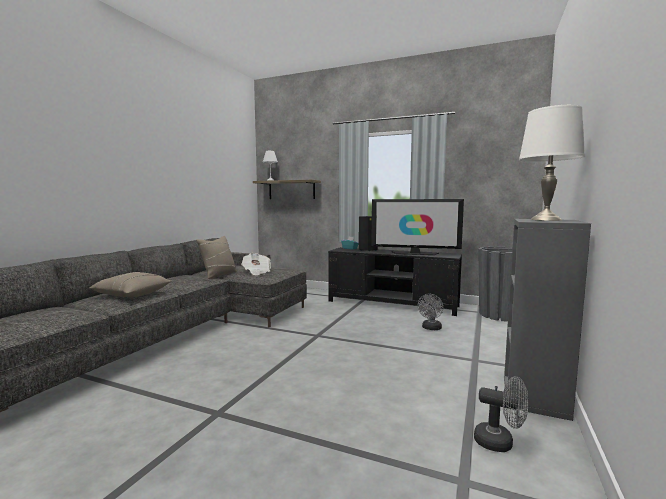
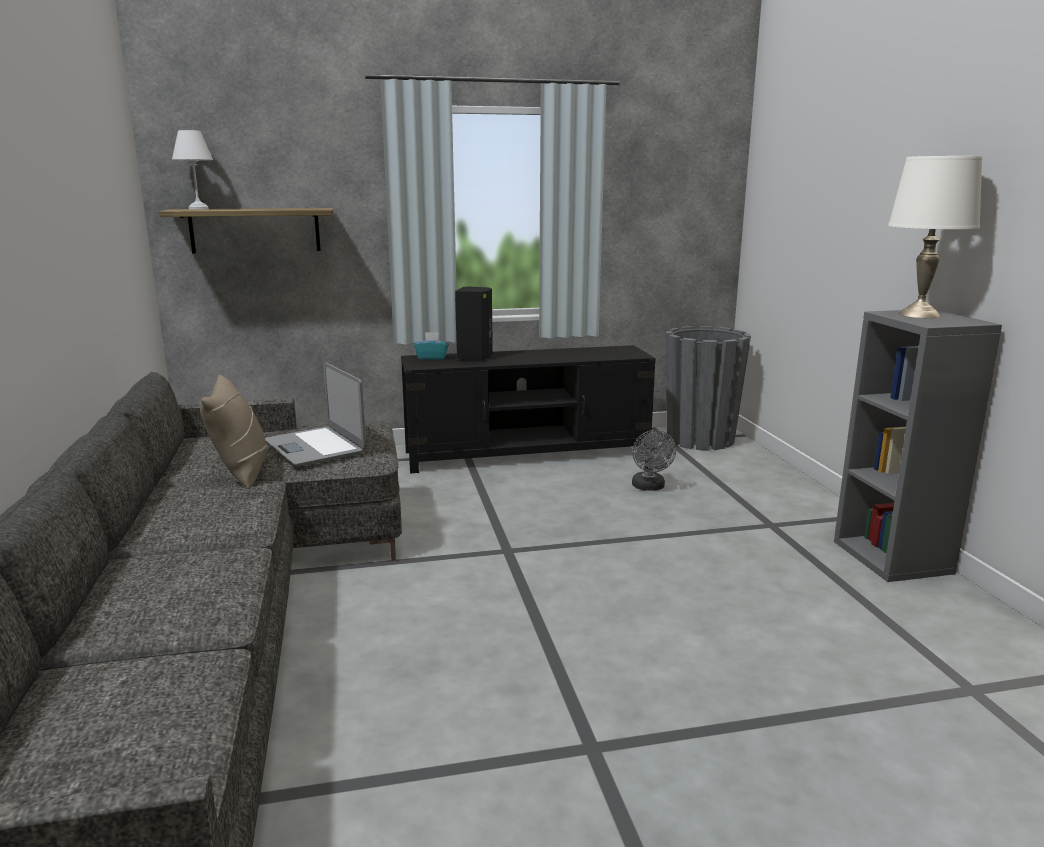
camera: 35 degrees left, 10 degrees up
beige pillow [89,272,172,297] -> none
newspaper [241,253,271,275] -> laptop [265,362,366,466]
television [371,199,464,255] -> none
grey fan [474,377,529,452] -> none

